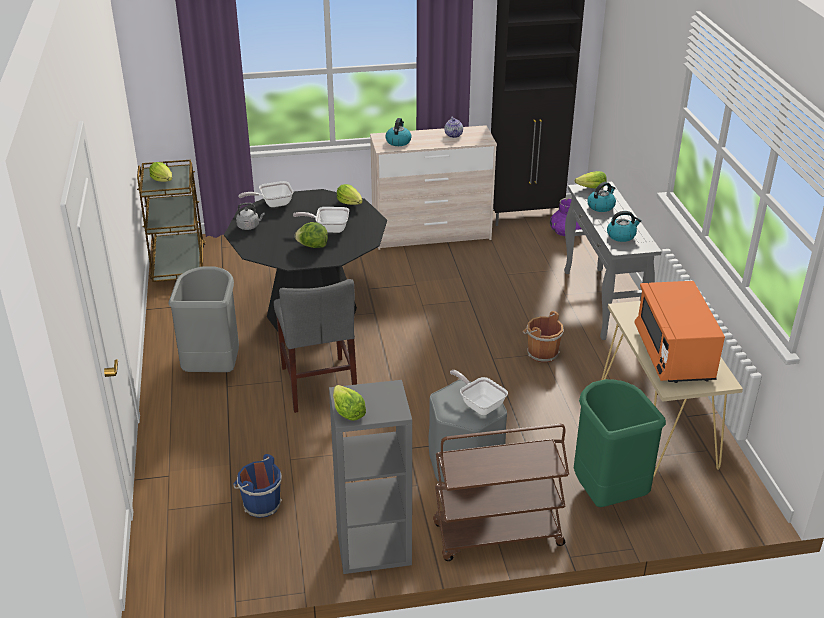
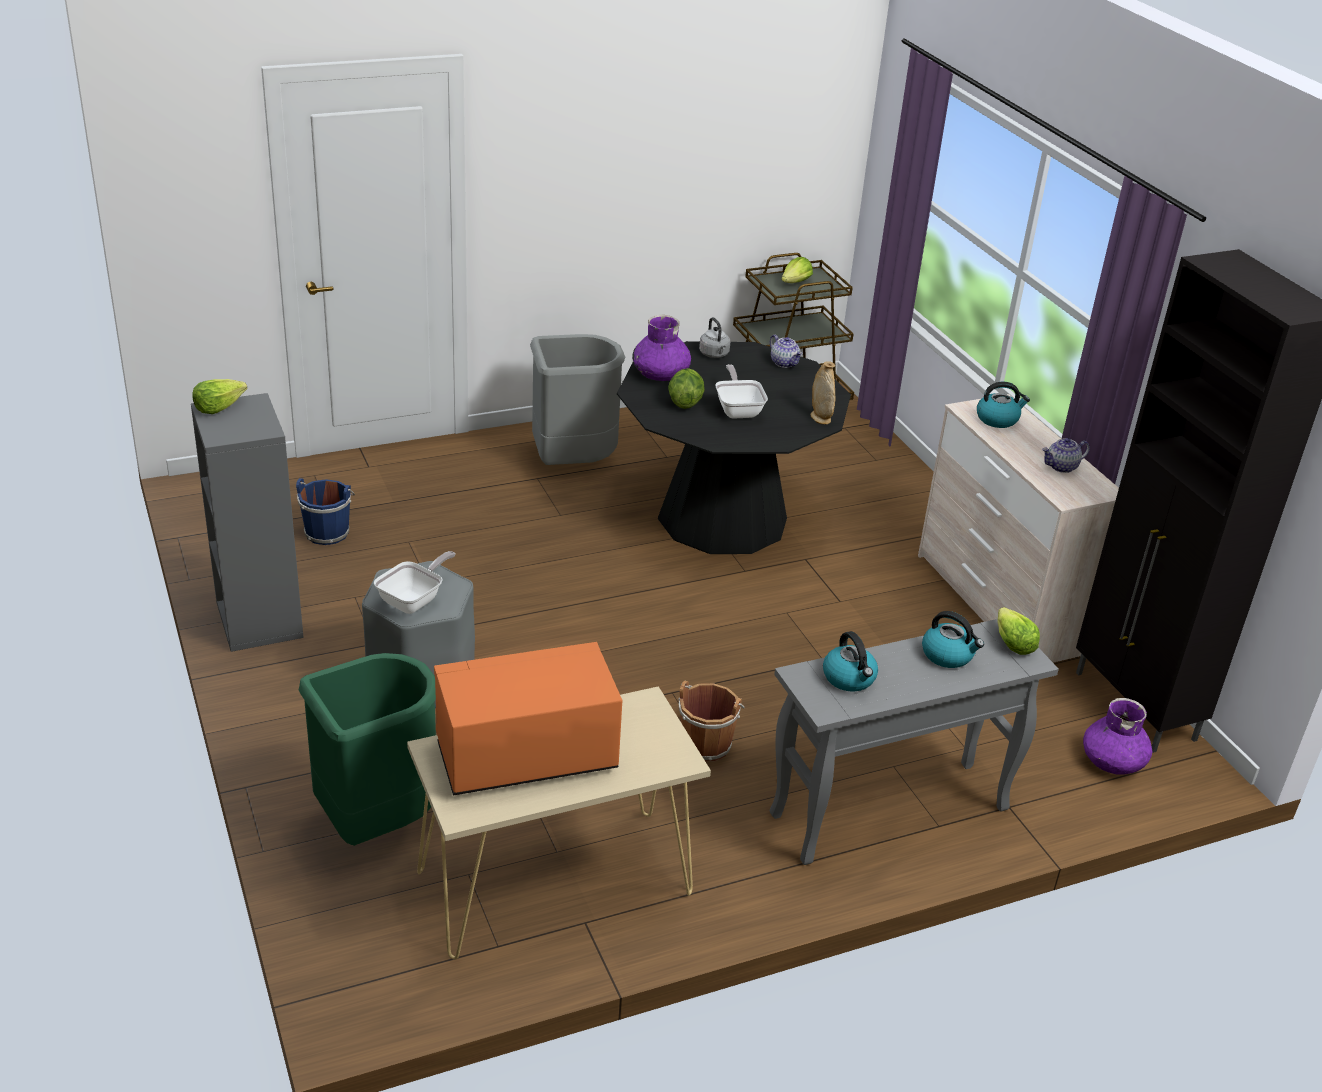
camera: 75 degrees right, 0 degrees up
frying pan [238,181,293,207] -> teapot [770,335,803,368]
grey chair [274,279,357,413] -> none
lettuce [337,184,362,205] -> beige vase [811,361,836,424]
brown cart [433,424,569,561] -> none
none -> purple vase [632,315,691,381]

